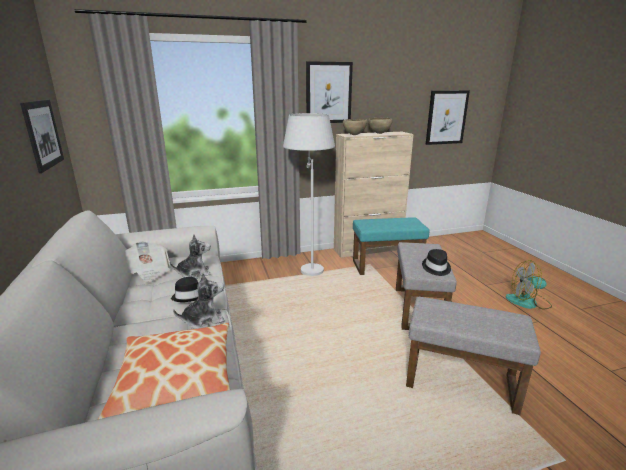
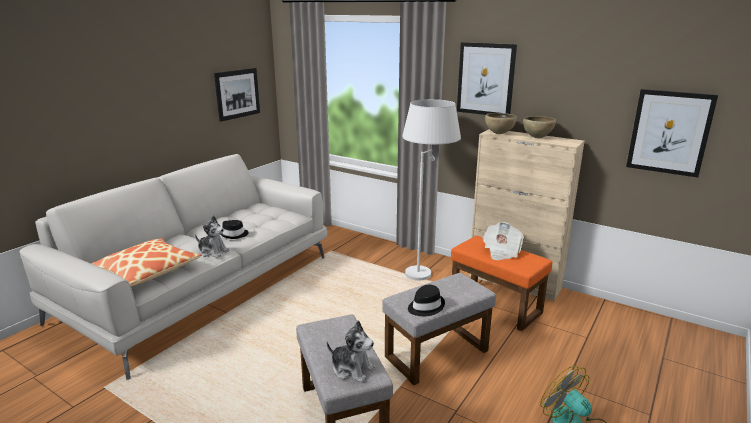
camera: 50 degrees right, 0 degrees up
newspaper [125,241,170,282] -> newspaper moved to [483,222,524,260]
plush toy [170,234,211,279] -> plush toy moved to [327,321,376,383]
turquoise ottoman [353,218,430,275] -> orange ottoman [451,236,552,331]

